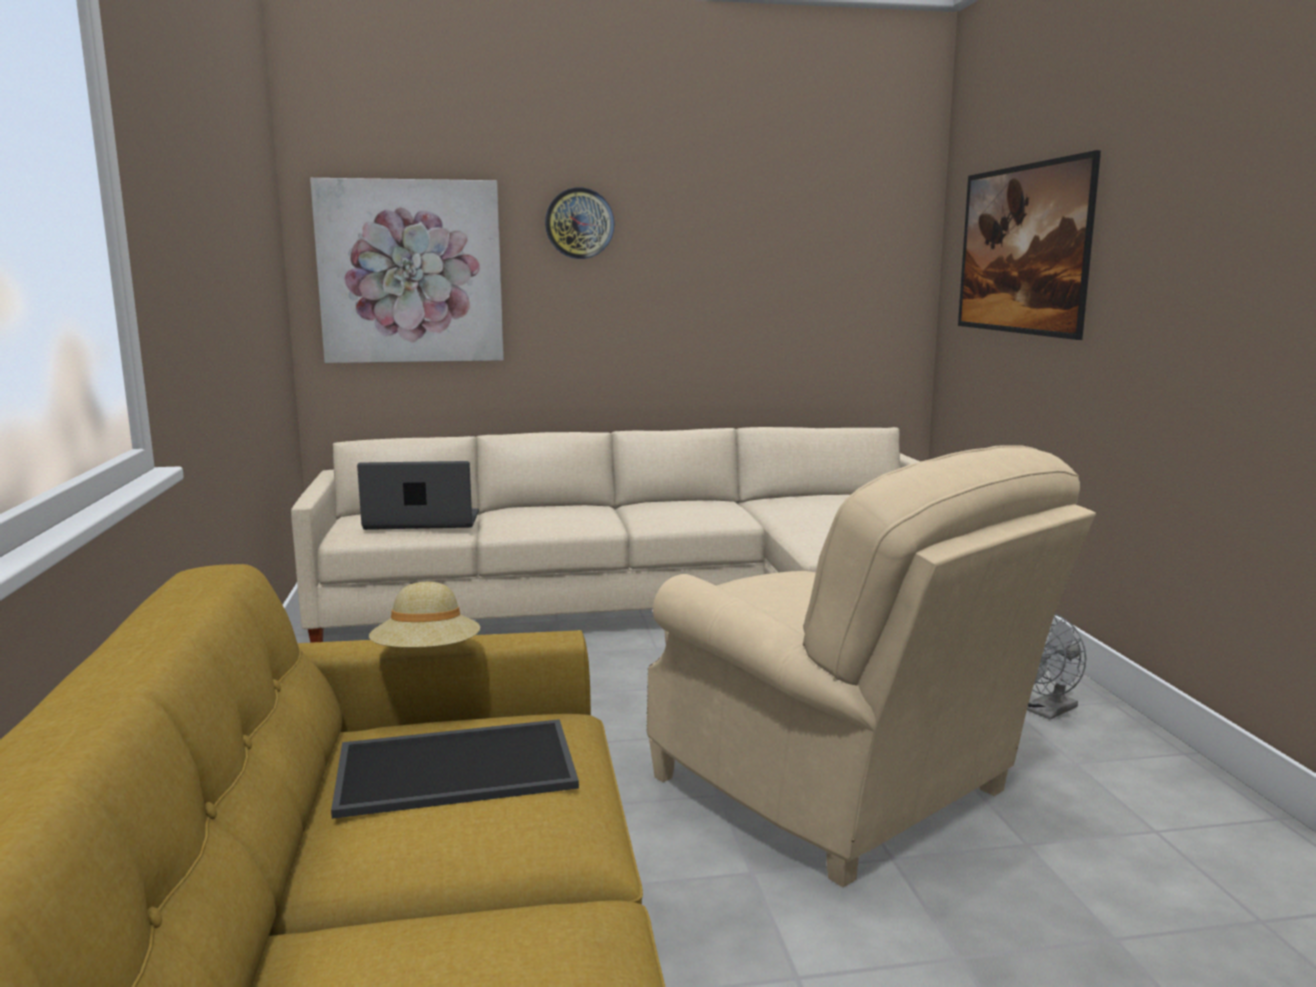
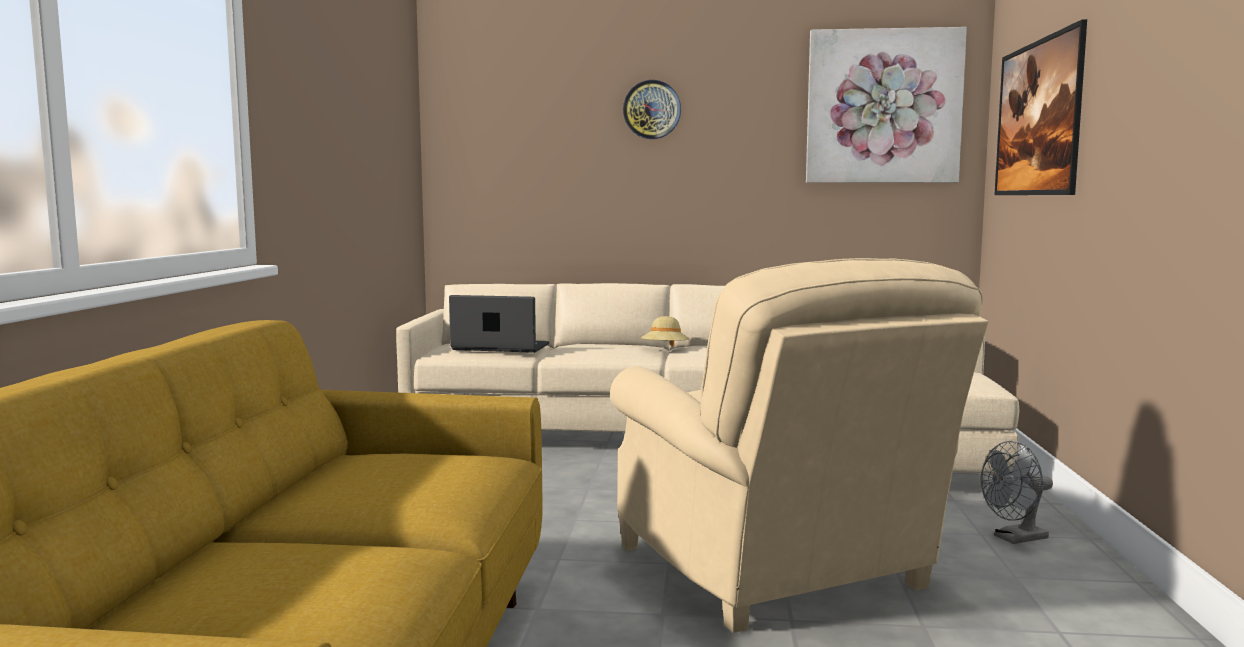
camera: 15 degrees right, 5 degrees down
picture [310,178,504,363] -> picture moved to [806,27,967,183]
tray [331,719,579,819] -> none
beige hat [369,582,480,648] -> beige hat moved to [641,316,690,347]

